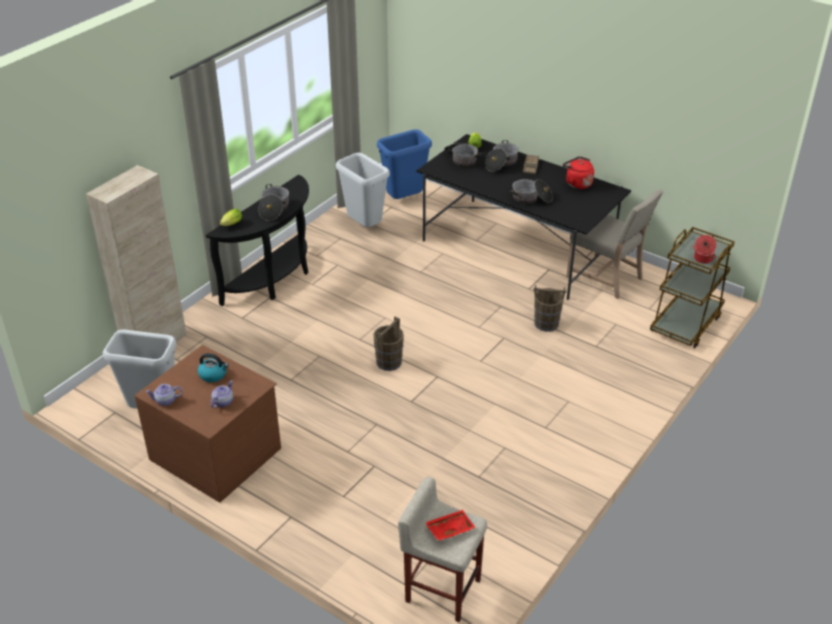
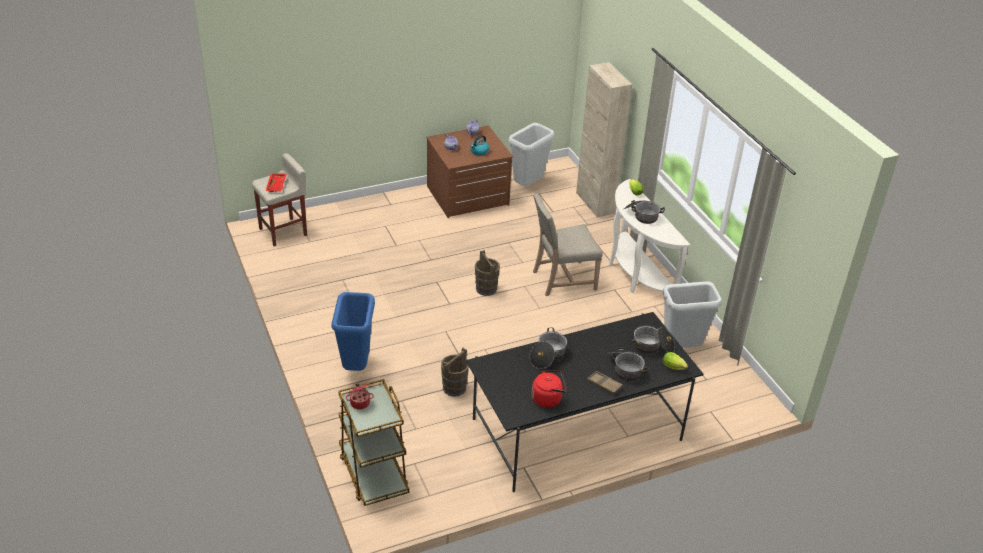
camera: 120 degrees right, 0 degrees up
black console table [206,175,309,306] -> white console table [609,179,690,293]
blue trash can [377,129,432,199] -> blue trash can moved to [332,292,375,371]
beige chair [566,189,663,299] -> beige chair moved to [533,194,603,296]

